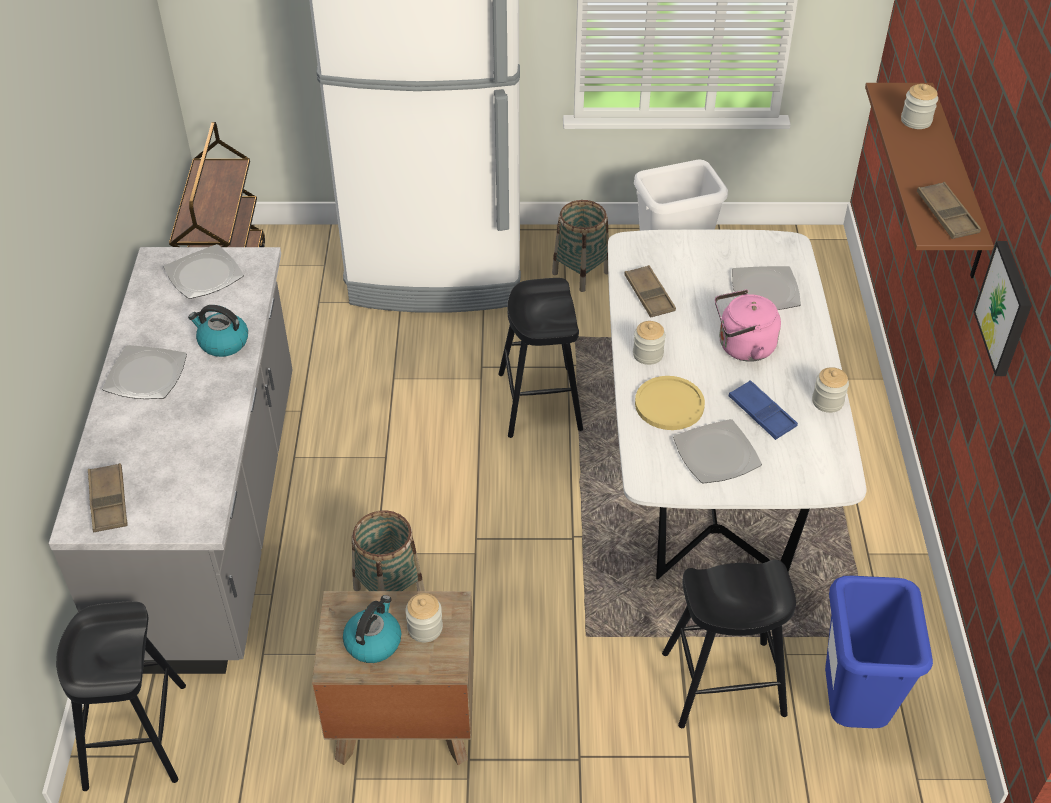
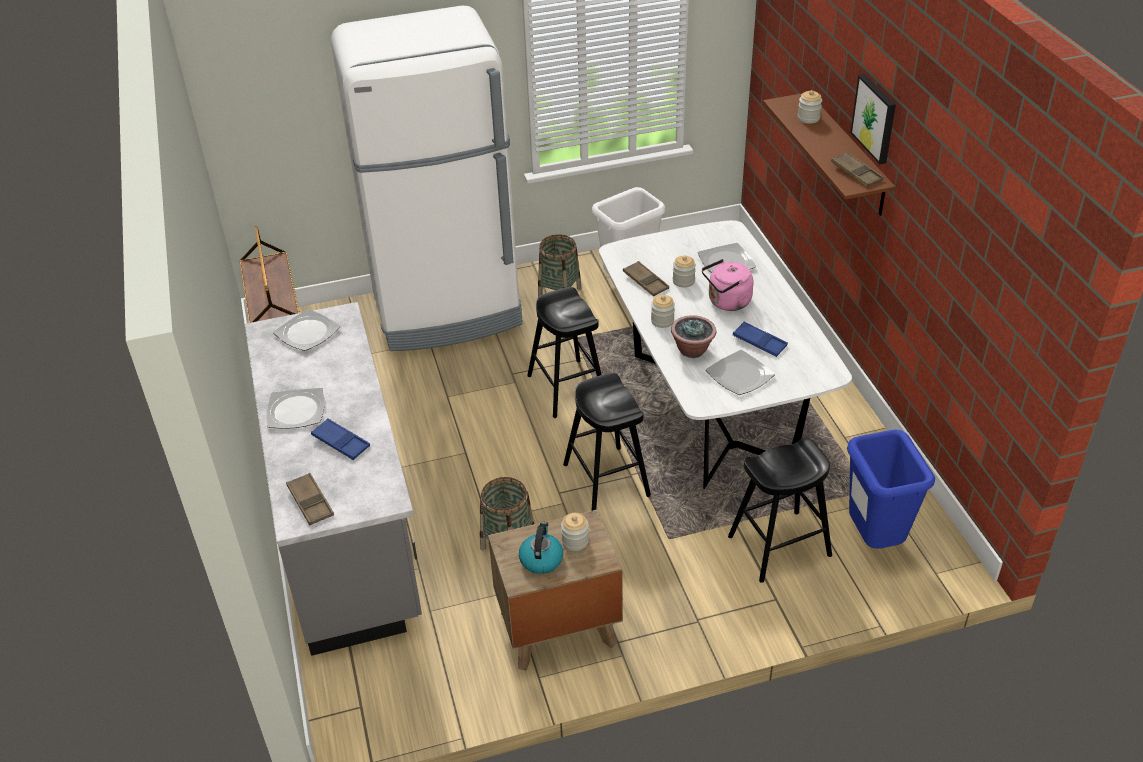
camera: 15 degrees left, 5 degrees down
black stool [56,601,186,791] -> black stool moved to [563,373,651,511]
kettle [188,305,248,357] -> none
yellow plate [635,376,705,430] -> potted plant [671,315,717,358]
jar [812,367,849,413] -> jar moved to [673,255,696,288]
picture [973,241,1032,376] -> picture moved to [850,74,896,164]
none -> blue tray [311,418,370,460]

